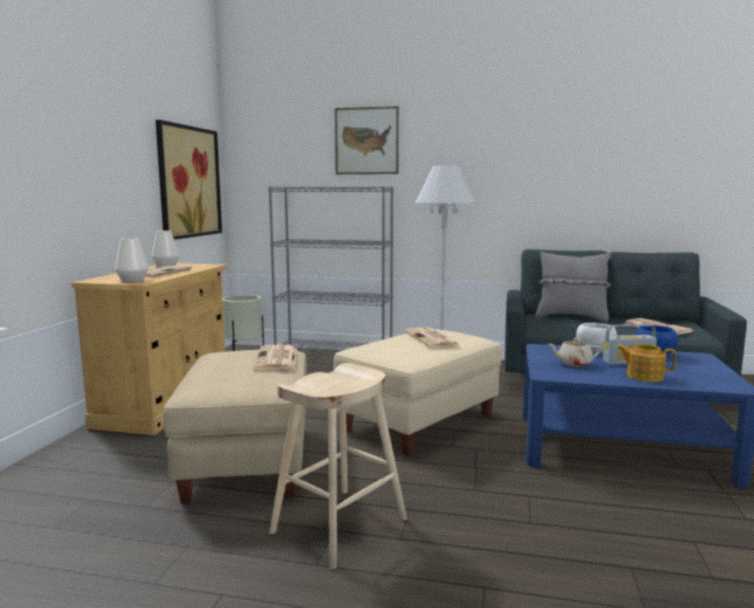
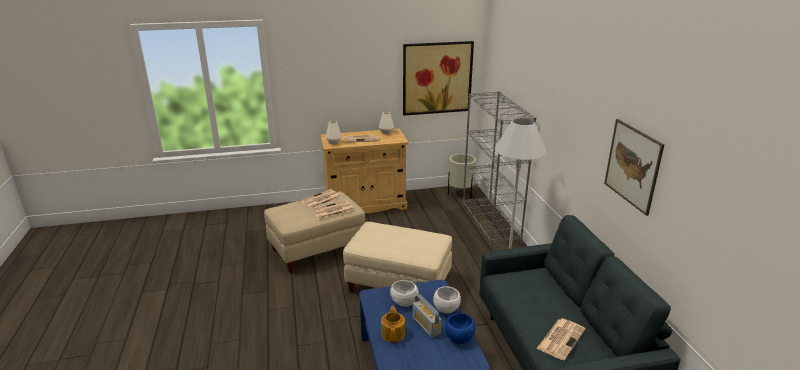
camera: 65 degrees right, 15 degrees up
beige stool [269,363,407,569] -> none
picture [335,106,399,174] -> picture moved to [604,119,664,216]
newspaper [405,327,459,348] -> newspaper moved to [300,189,341,209]
grey pillow [535,251,611,322] -> none
beige teapot [548,338,601,367] -> white bowl [390,280,419,307]

